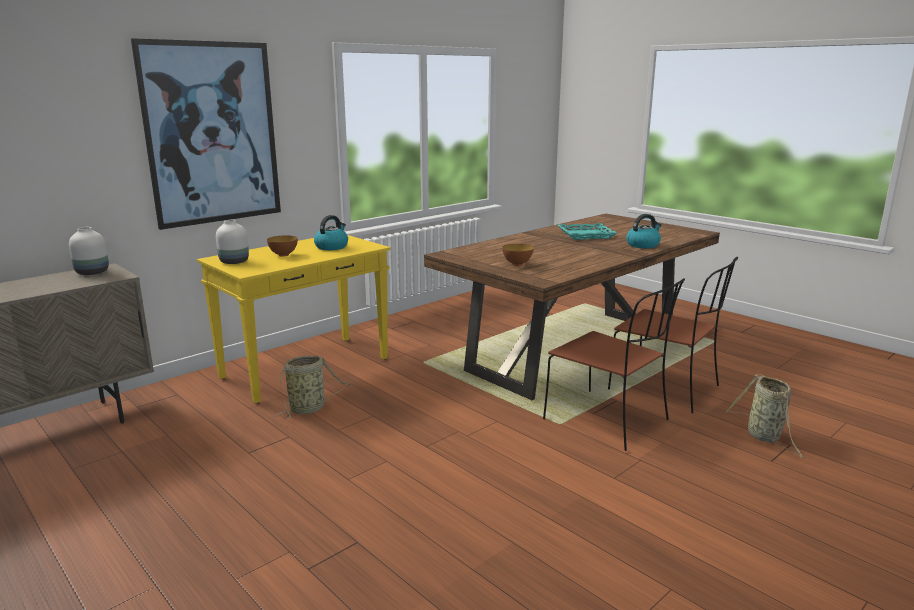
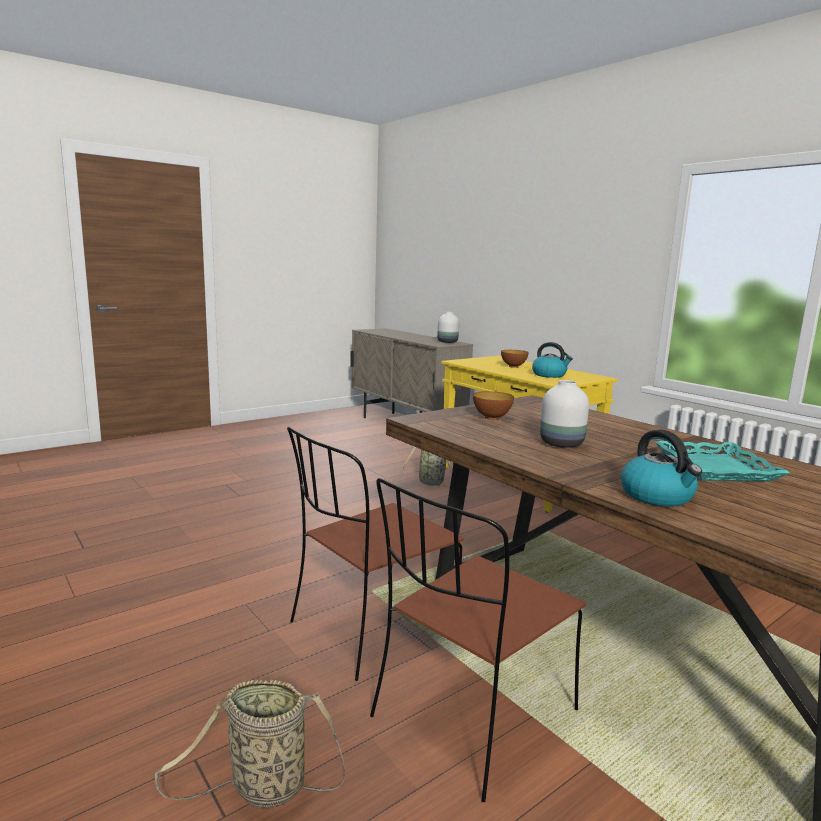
camera: 95 degrees right, 5 degrees down
picture [131,38,281,230] -> none
white vase [216,220,249,264] -> white vase moved to [540,380,589,448]

